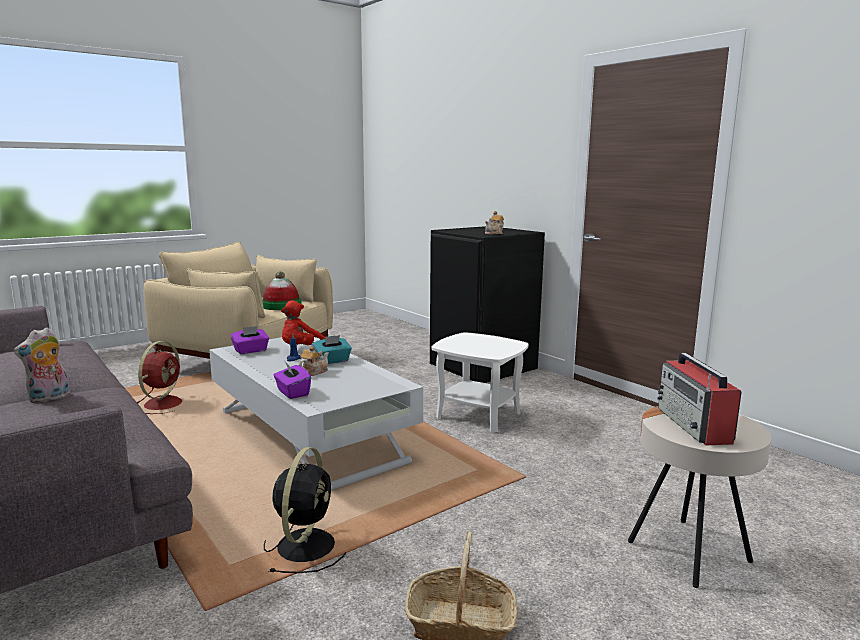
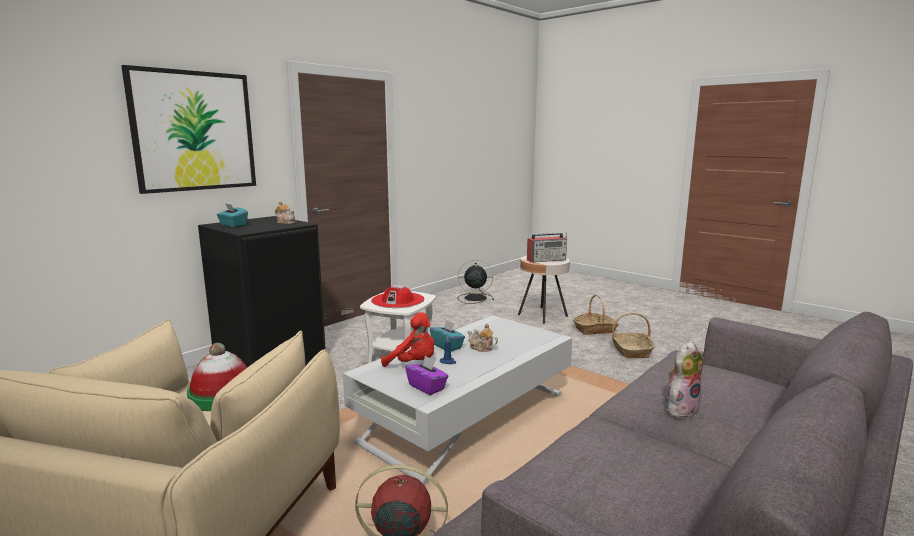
camera: 100 degrees left, 0 degrees up
plush toy [13,327,70,403] -> plush toy turned 60 degrees counterclockwise [666,341,704,417]
black fan [264,447,346,573] -> black fan moved to [458,260,494,304]
purple tissue box [274,362,311,399] -> none
none -> picture [121,65,256,194]
none -> turquoise tissue box [217,203,248,227]
none -> red hat [371,285,425,308]
none -> basket [573,294,619,335]

